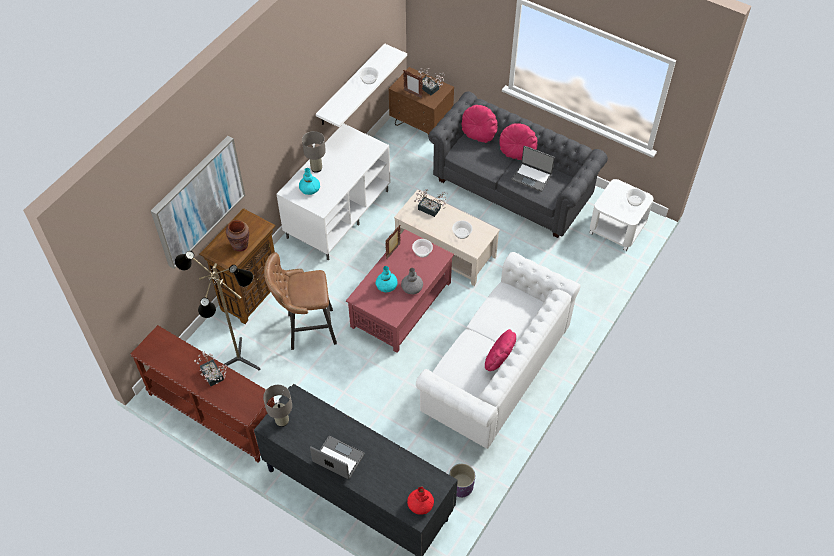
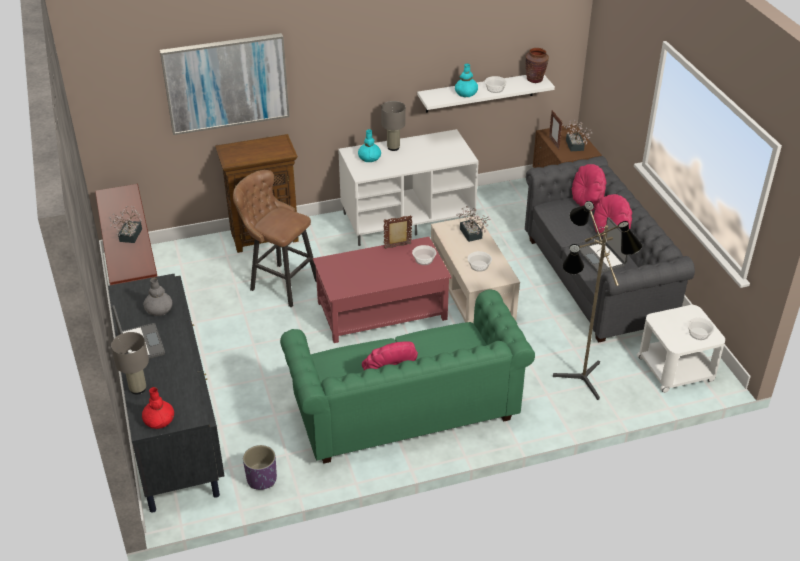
camera: 40 degrees right, 15 degrees down
floor lamp [175,251,260,371] -> floor lamp moved to [553,201,643,400]
brown vase [225,220,249,252] -> brown vase moved to [526,48,549,83]
grey table lamp [263,385,292,427] -> grey table lamp moved to [111,332,149,395]
turquoise vase [376,266,398,292] -> turquoise vase moved to [455,64,478,97]
grey vase [401,268,423,294] -> grey vase moved to [143,278,173,316]
white sofa [416,252,581,449] -> green sofa [280,289,535,464]

